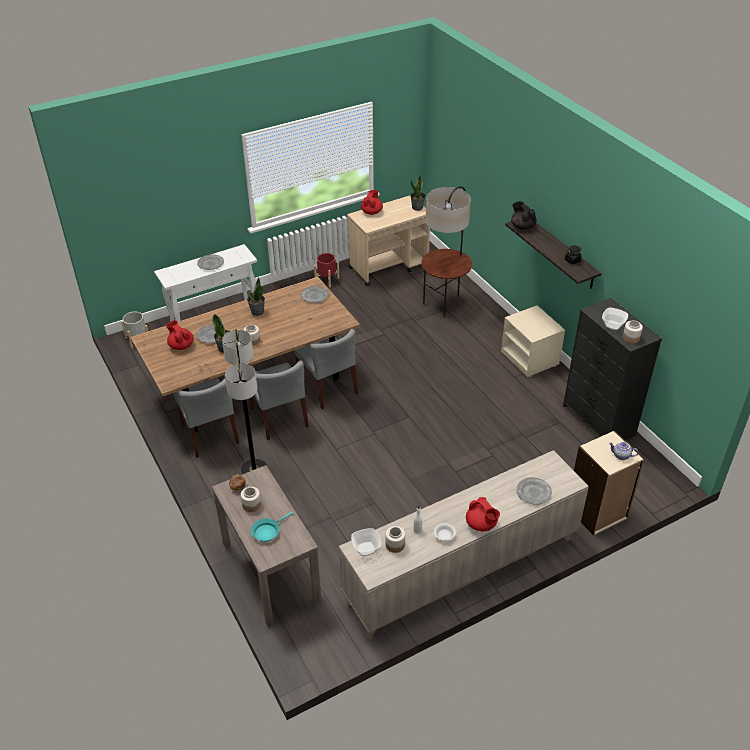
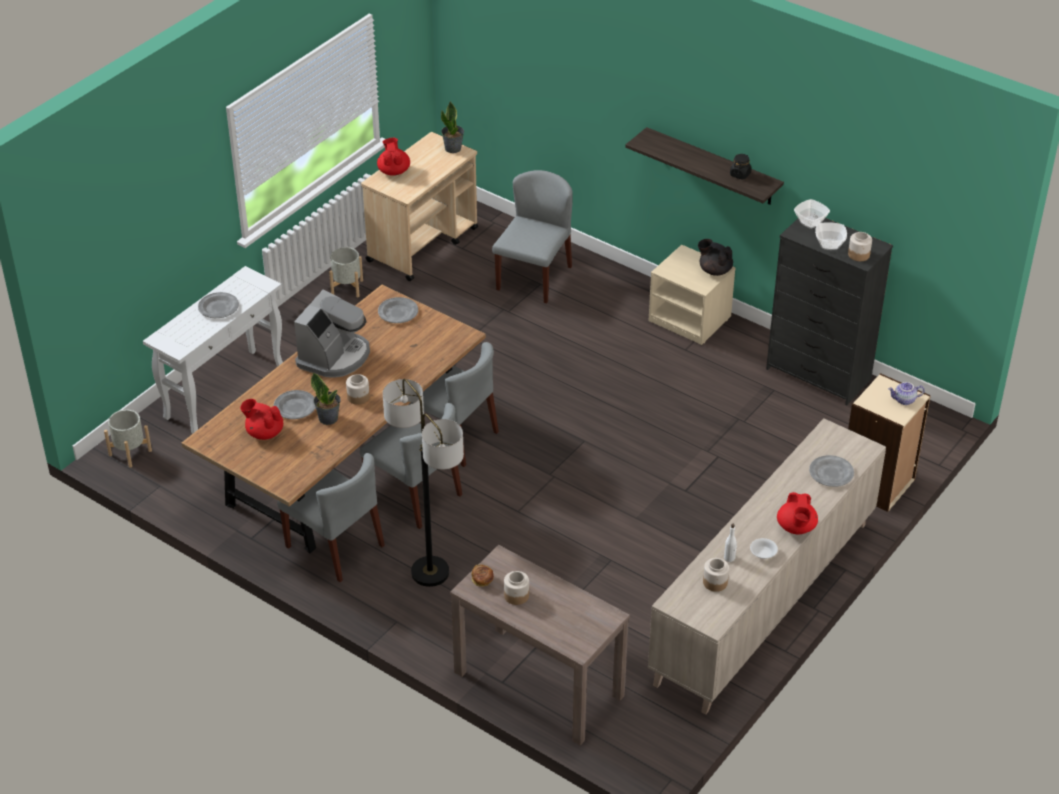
camera: 25 degrees left, 0 degrees up
potted plant [247,278,265,316] -> coffee machine [294,290,370,378]
turquoise frying pan [251,512,293,542] -> none
red planter [314,253,340,287] -> grey planter [329,247,363,297]
bowl [351,528,381,556] -> bowl moved to [794,199,830,229]
floor lamp [421,186,472,318] -> grey chair [492,170,573,303]
red teapot [466,497,500,531] -> red teapot turned 60 degrees clockwise [777,492,818,534]
black teapot [511,201,537,230] -> black teapot moved to [698,239,733,276]

